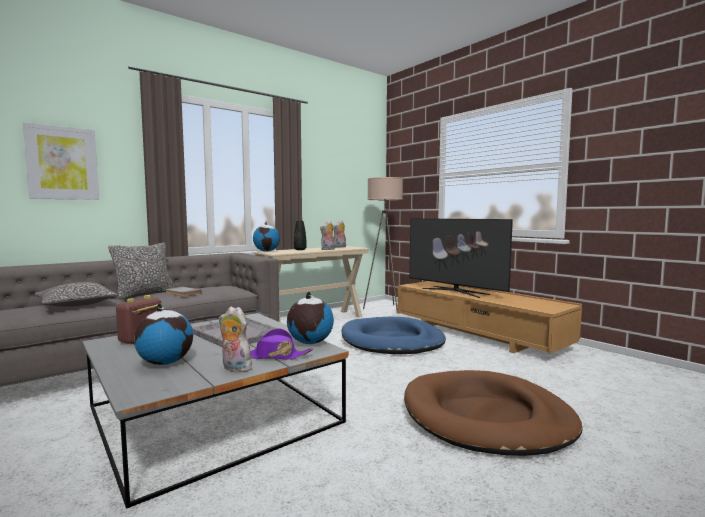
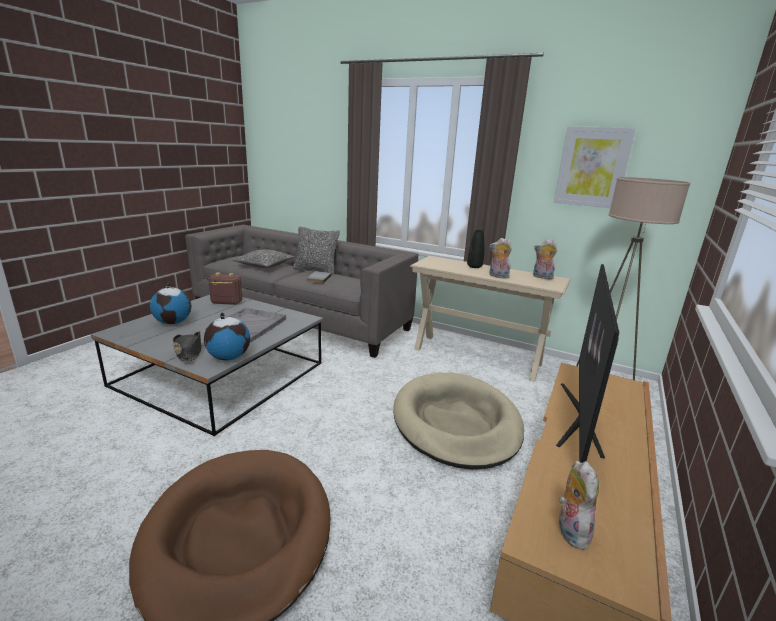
camera: 65 degrees right, 15 degrees up
picture [23,122,99,200] -> picture moved to [554,126,636,208]
plush toy [219,306,256,373] -> plush toy moved to [558,461,599,550]
purple hat [251,328,313,360] -> black hat [173,331,201,361]
globe [253,222,280,252] -> none
blue dog bed [342,317,446,354] -> beige dog bed [393,373,524,469]

